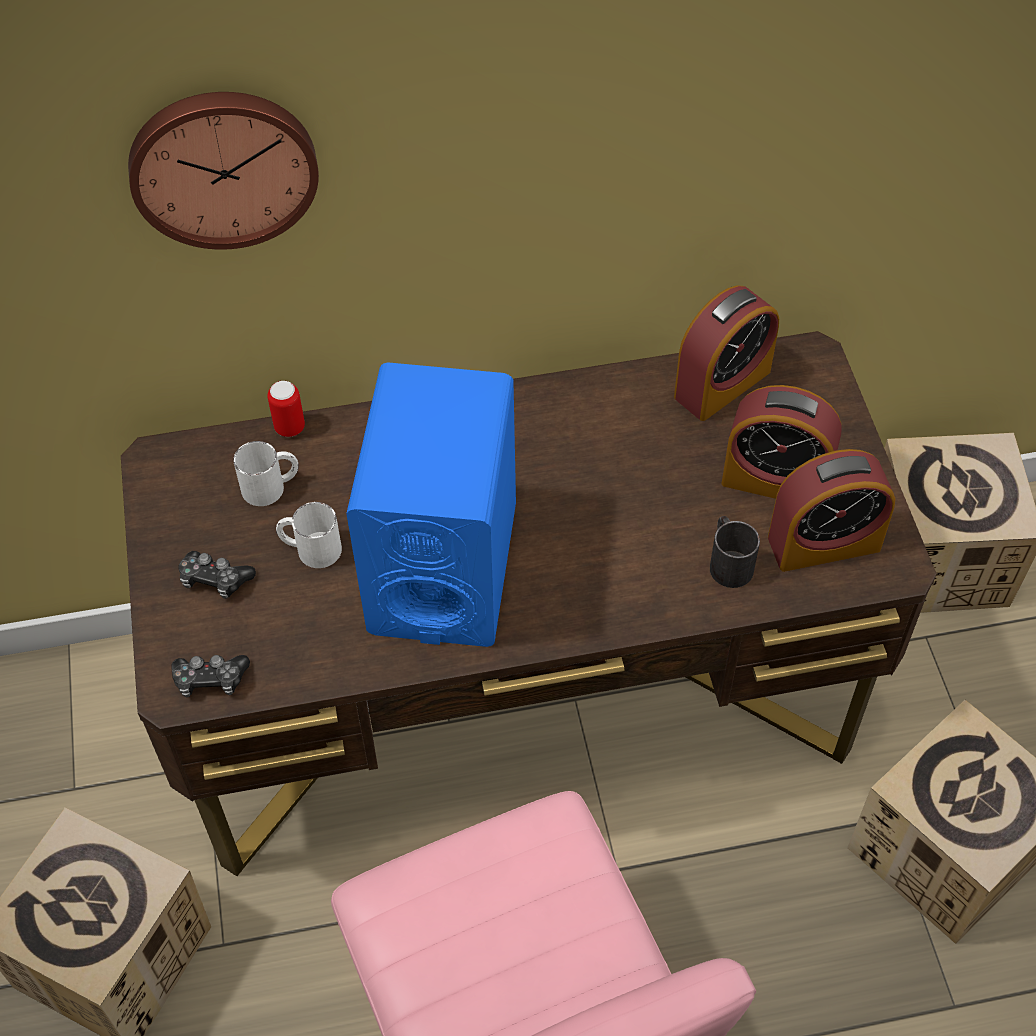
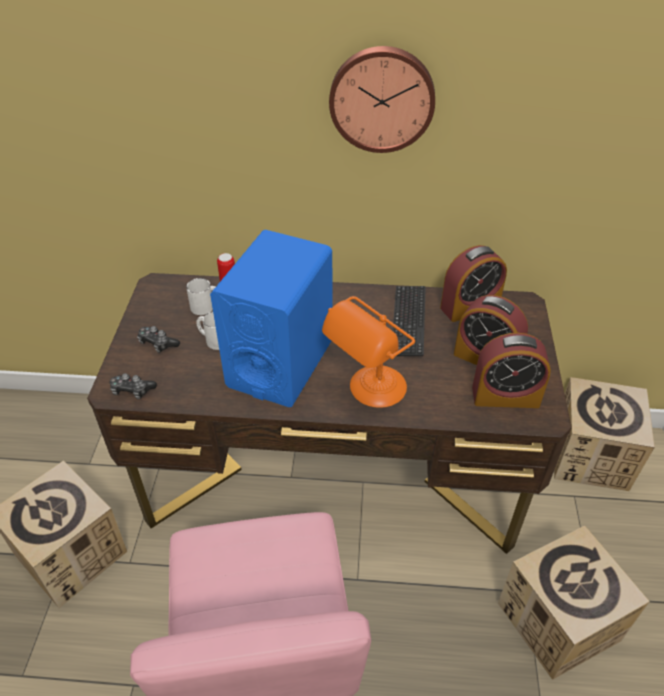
camera: 15 degrees right, 10 degrees down
wall clock [128,92,319,250] -> wall clock moved to [329,46,435,153]
black mug [710,516,760,588] -> none
none -> orange table lamp [322,296,415,408]
none -> keyboard [393,286,426,356]

